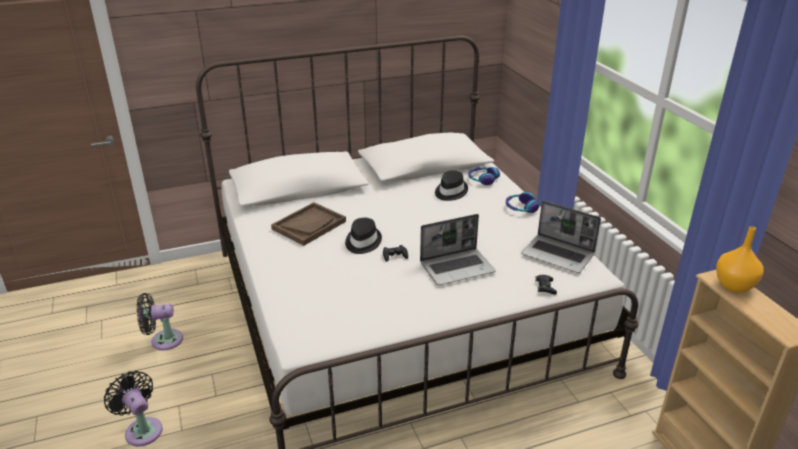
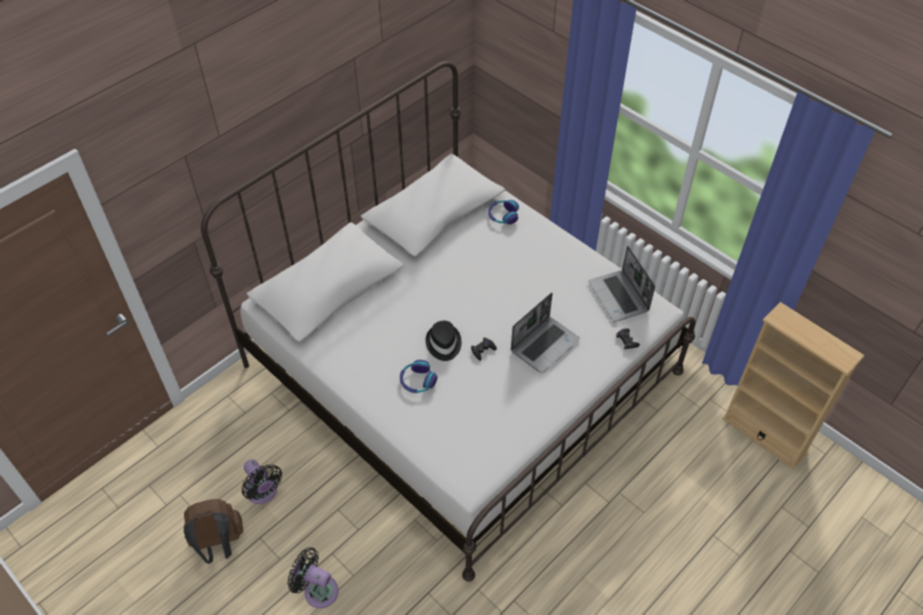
camera: 25 degrees left, 20 degrees up
black fan [137,293,183,350] -> black fan turned 90 degrees counterclockwise [242,459,282,504]
brown tray [271,202,346,246] -> none
black hat [435,170,468,201] -> none
headphones [506,192,540,213] -> headphones moved to [400,360,437,393]
laptop [521,201,601,273] -> laptop turned 60 degrees clockwise [588,246,655,322]
orange vase [716,226,764,292] -> none
none -> brown backpack [184,499,243,564]

